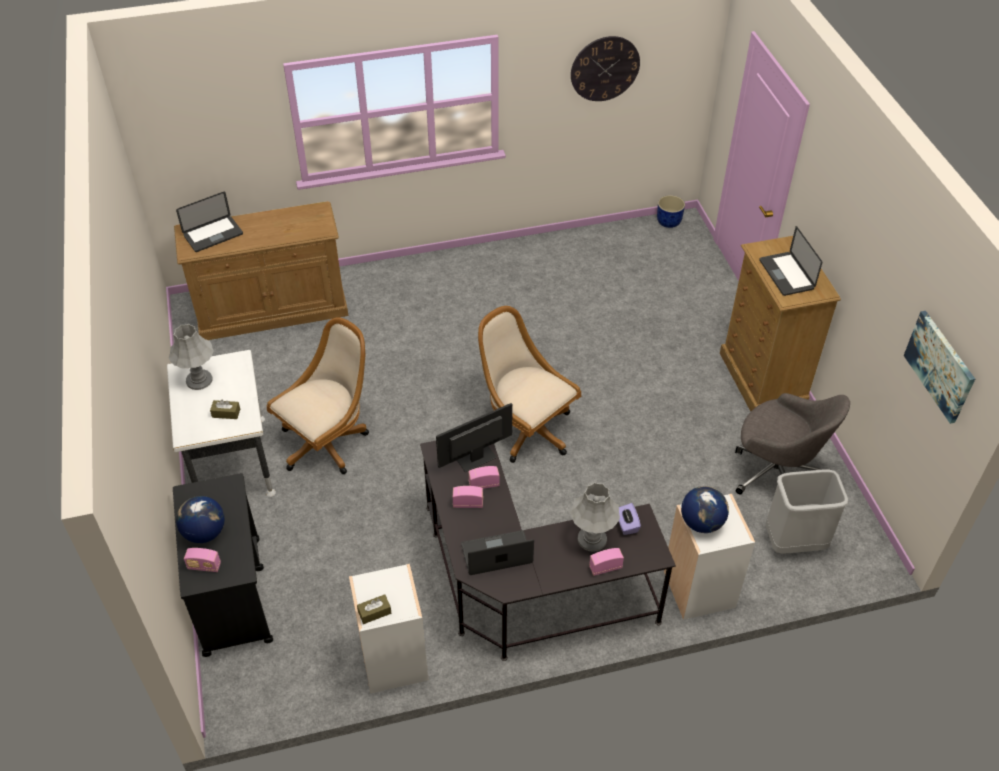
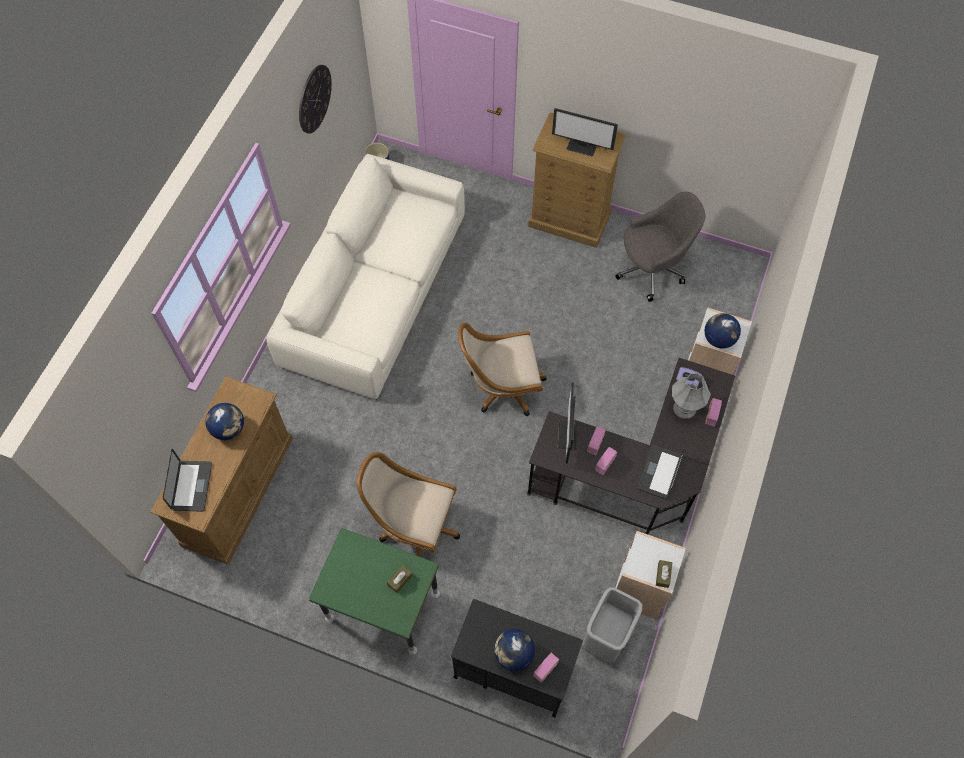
camera: 55 degrees left, 15 degrees up
white desk [167,350,276,497] -> green desk [309,528,440,655]
grey table lamp [168,324,213,390] -> none
office chair [267,317,369,474] -> office chair turned 60 degrees counterclockwise [357,452,460,557]
laptop [759,226,822,296] -> monitor [552,108,618,157]
grey trash can [766,470,848,553] -> grey trash can moved to [582,587,643,664]
picture [904,311,975,424] -> none
none -> globe [205,403,244,440]
none -> white sofa [266,154,465,400]

